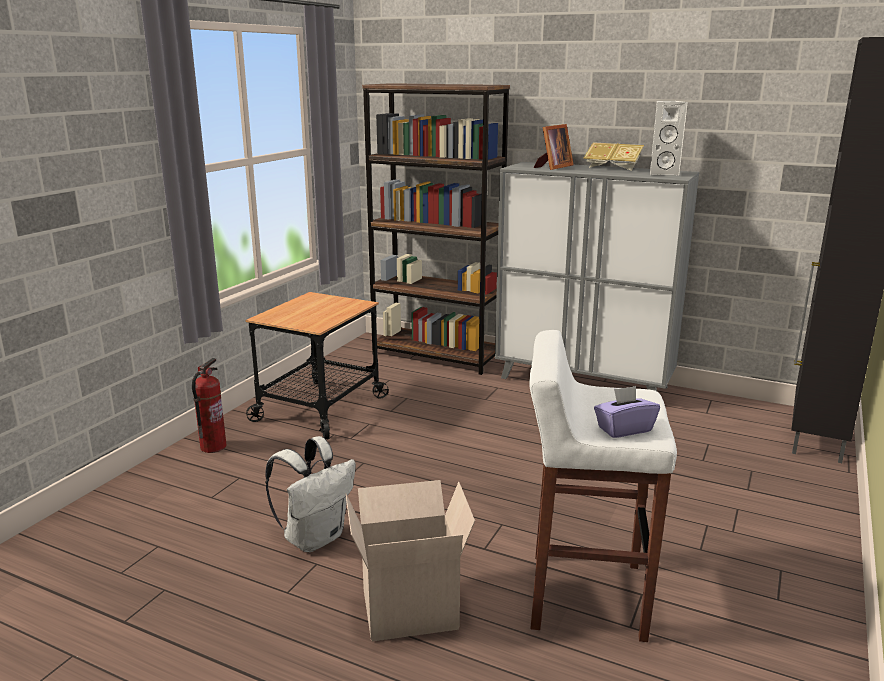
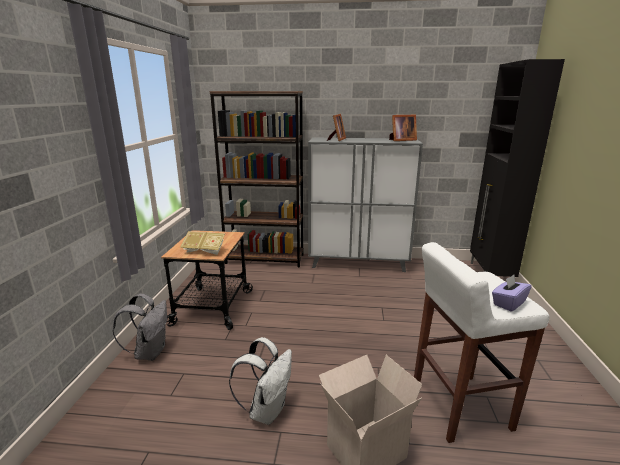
camera: 20 degrees left, 0 degrees up
fire extinguisher [192,358,227,453] -> grey backpack [113,294,167,361]
book [583,142,644,171] -> book moved to [180,231,225,255]
white speaker [650,101,688,175] -> picture frame [389,115,417,141]

